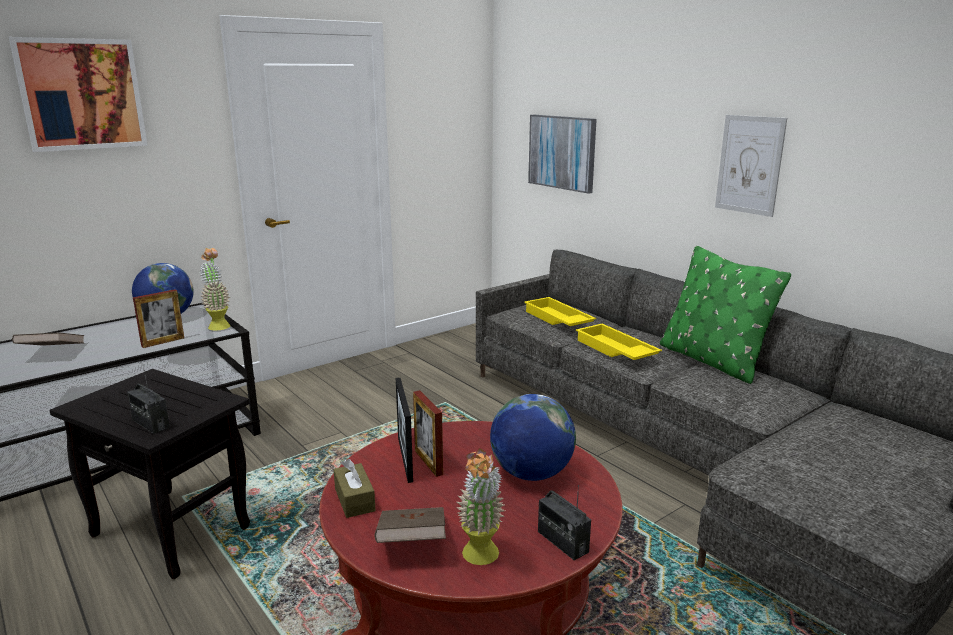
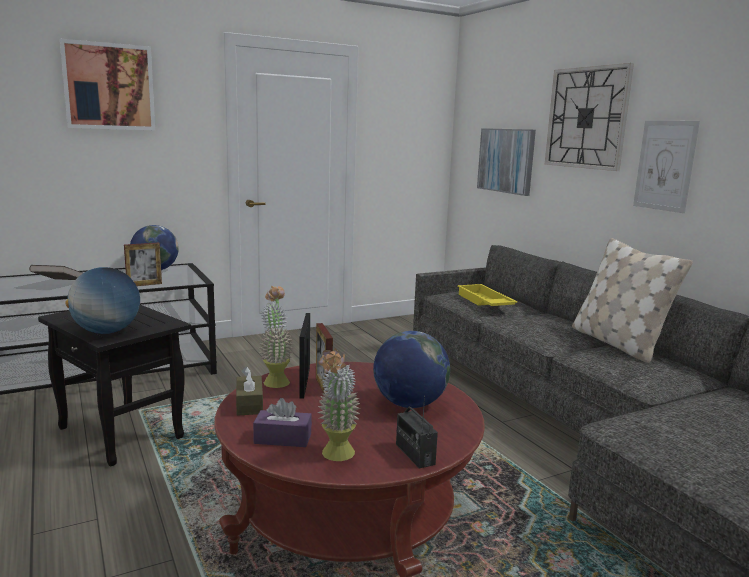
camera: 10 degrees right, 5 degrees down
radio [127,370,170,434] -> globe [65,267,140,334]
potted plant [199,248,231,330] -> potted plant moved to [259,286,294,388]
brown book [375,507,446,543] -> purple tissue box [253,398,312,447]
yellow tray [576,324,662,360] -> none
green pillow [660,246,791,384] -> beige pillow [572,238,693,363]
none -> wall clock [545,63,634,171]

